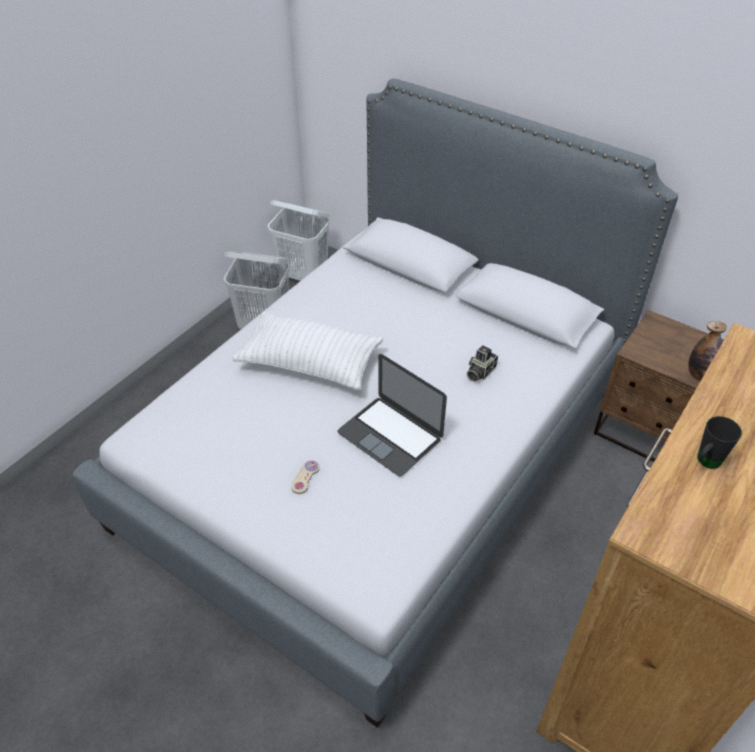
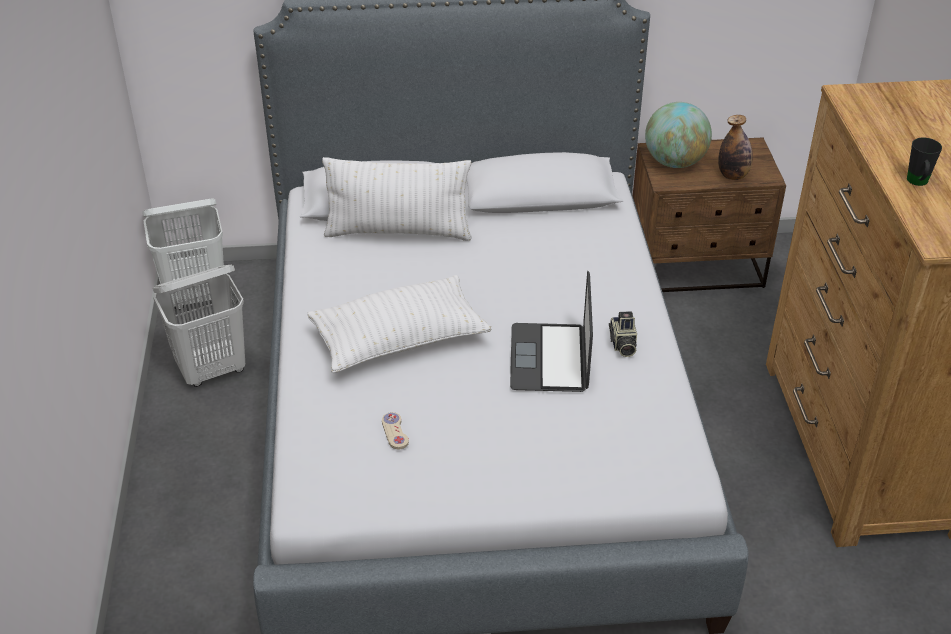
camera: 40 degrees left, 5 degrees down
beige game controller [291,460,320,494] -> beige game controller moved to [382,412,409,449]
laptop [338,354,447,476] -> laptop turned 90 degrees clockwise [510,271,593,392]
camera [467,345,498,382] -> camera moved to [609,311,637,357]
none -> white pillow [322,157,472,241]
none -> globe [645,102,712,168]

